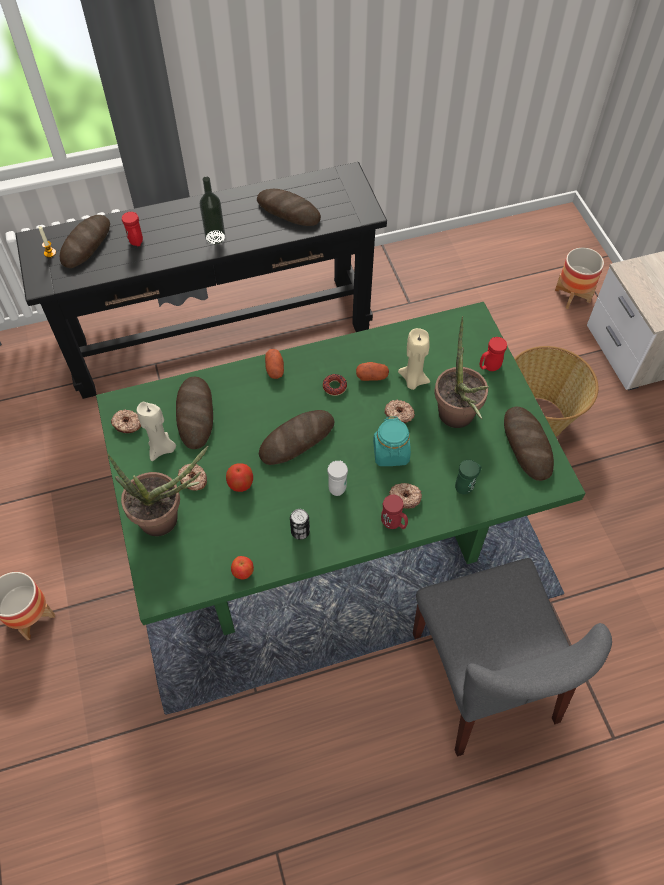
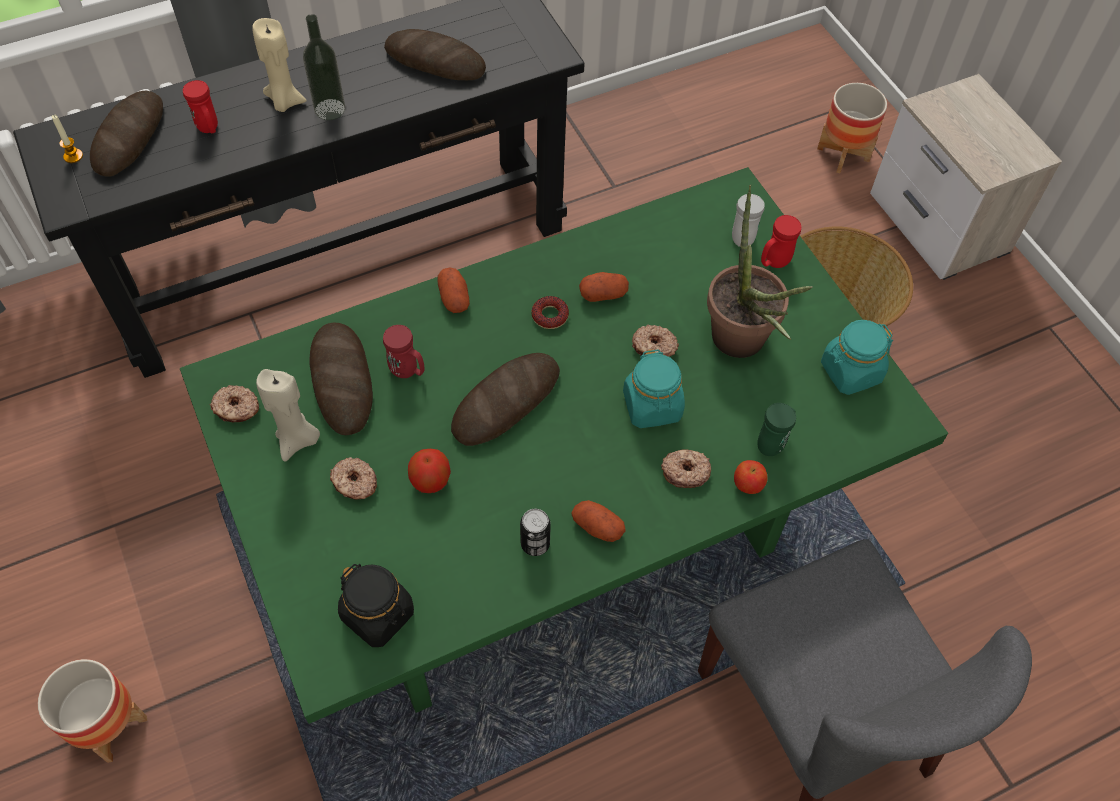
camera: 10 degrees left, 0 degrees up
potted plant [107,446,208,536] -> none
apple [231,556,254,579] -> apple moved to [734,460,768,494]
white mug [327,461,348,496] -> white mug moved to [732,194,765,247]
red mug [381,495,408,529] -> red mug moved to [383,325,425,378]
beige candle [398,328,430,390] -> beige candle moved to [252,18,307,112]
bread [504,407,554,481] -> turquoise jar [821,320,893,395]
none -> black jar [338,564,414,647]
none -> potato [571,500,626,542]

